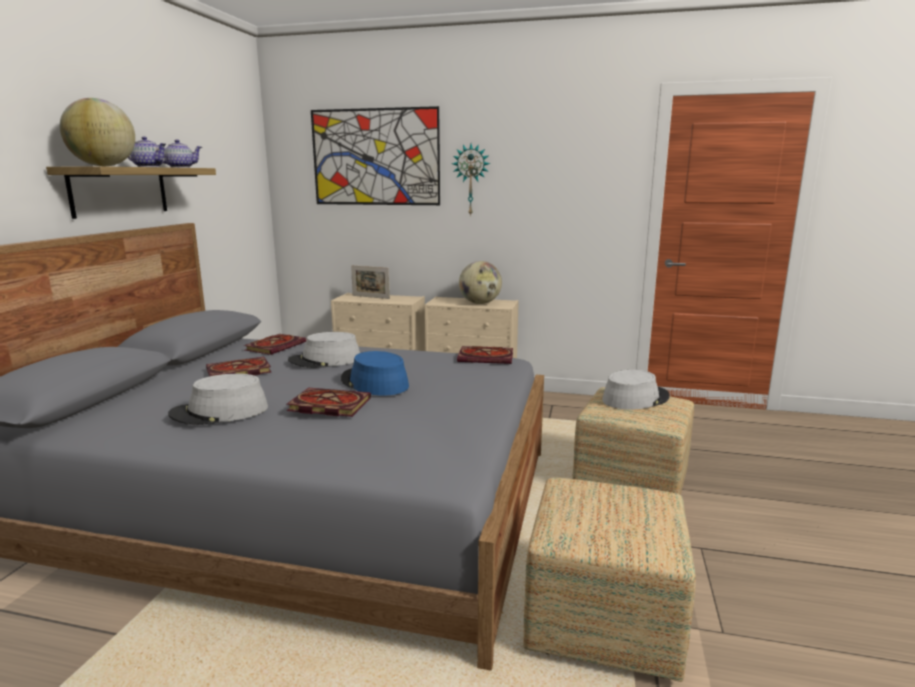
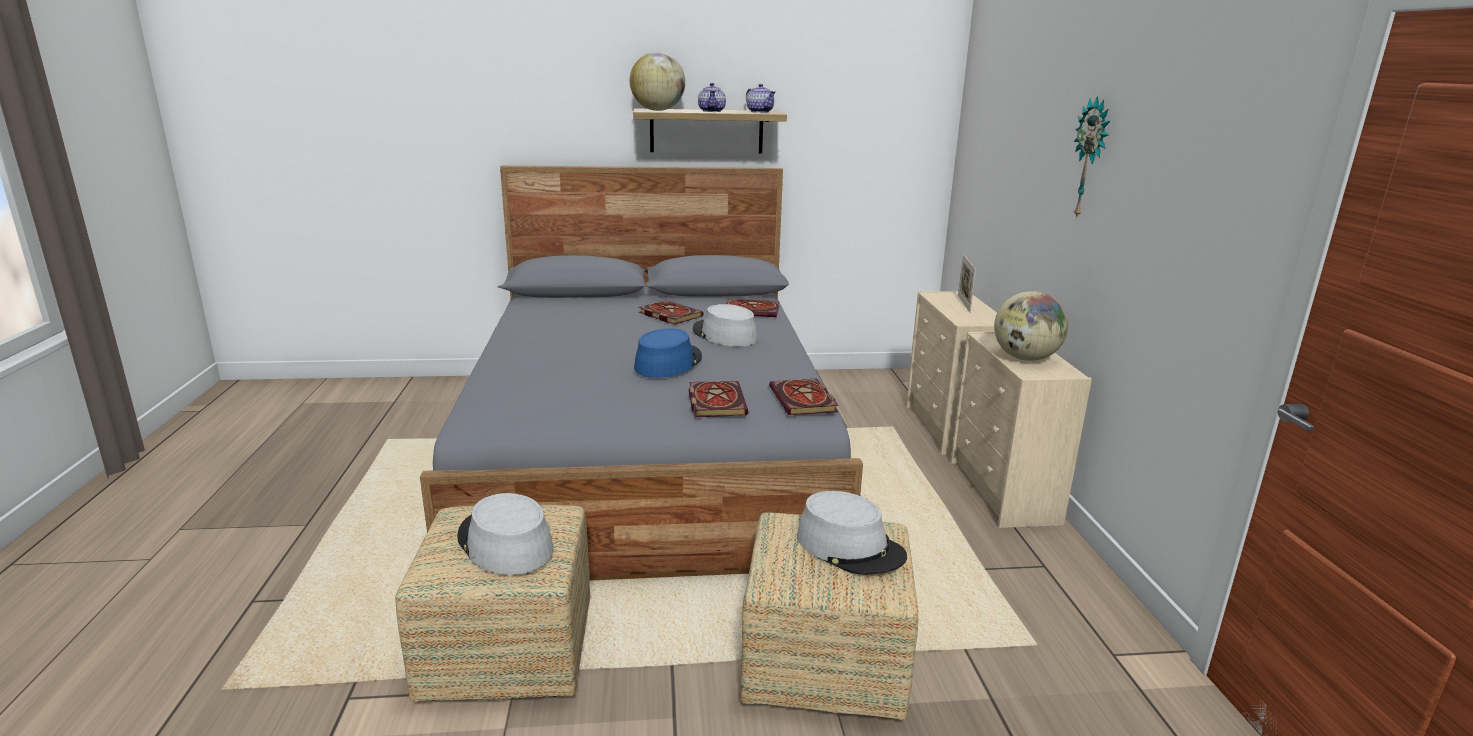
camera: 70 degrees right, 5 degrees up
grey hat [168,374,268,425] -> grey hat moved to [457,493,554,575]
book [286,388,371,417] -> book moved to [689,381,748,417]
picture [311,106,440,205] -> none

